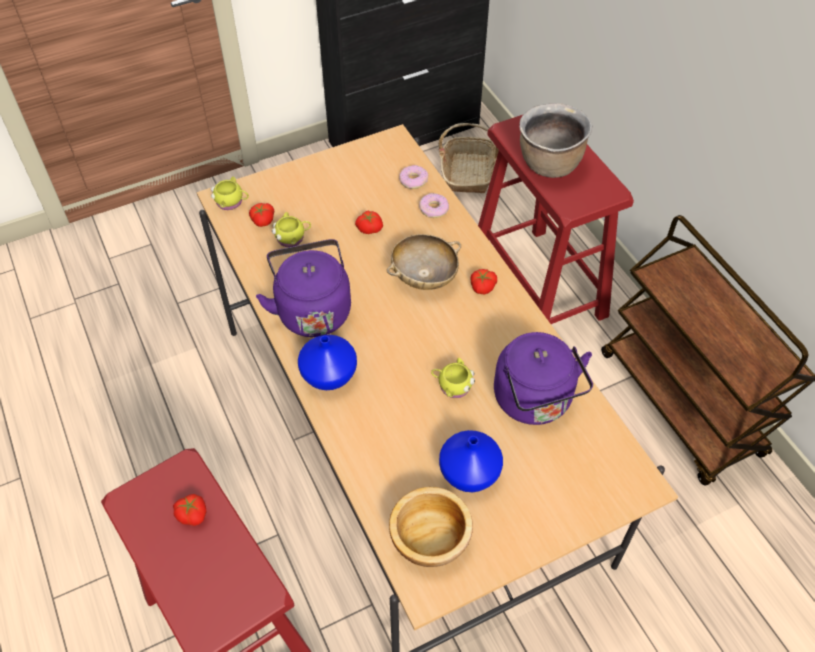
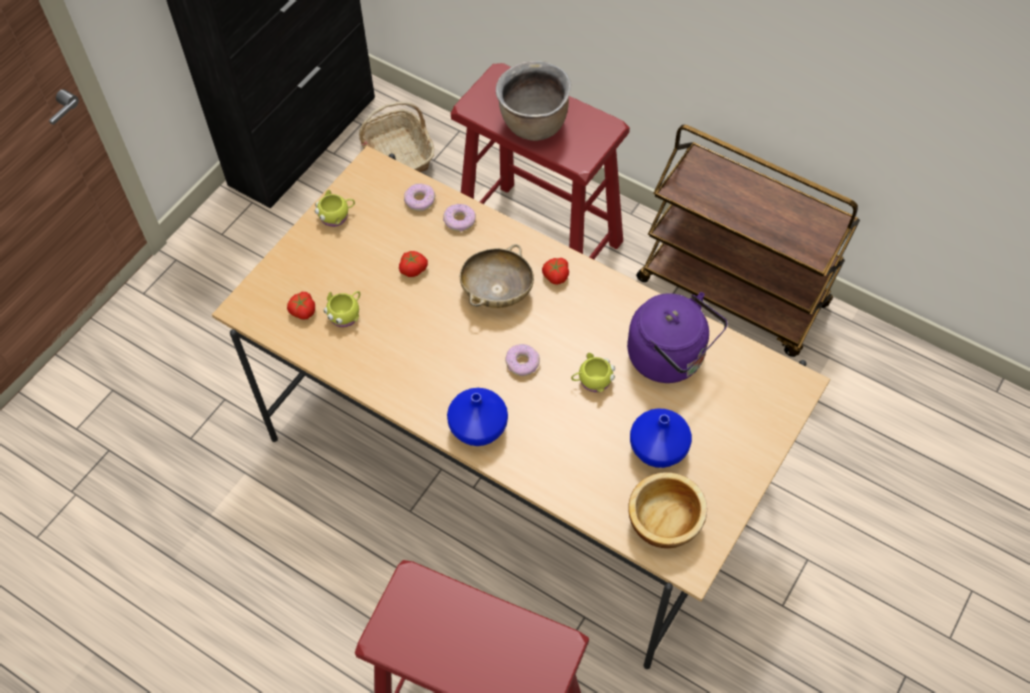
camera: 30 degrees left, 5 degrees up
tomato [173,494,206,526] -> none
yellow mug [211,177,249,210] -> yellow mug moved to [315,190,355,227]
purple kettle [256,239,351,337] -> none
none -> donut [505,344,540,376]

